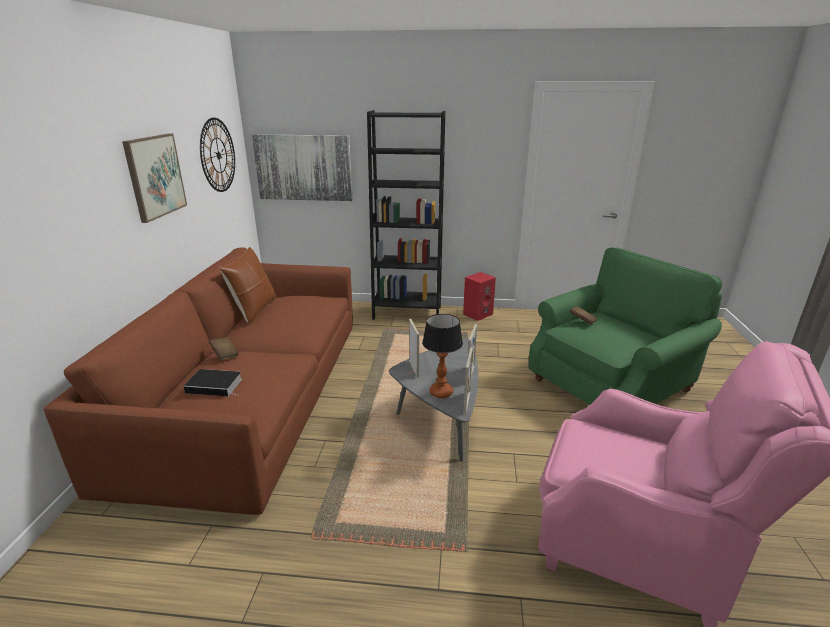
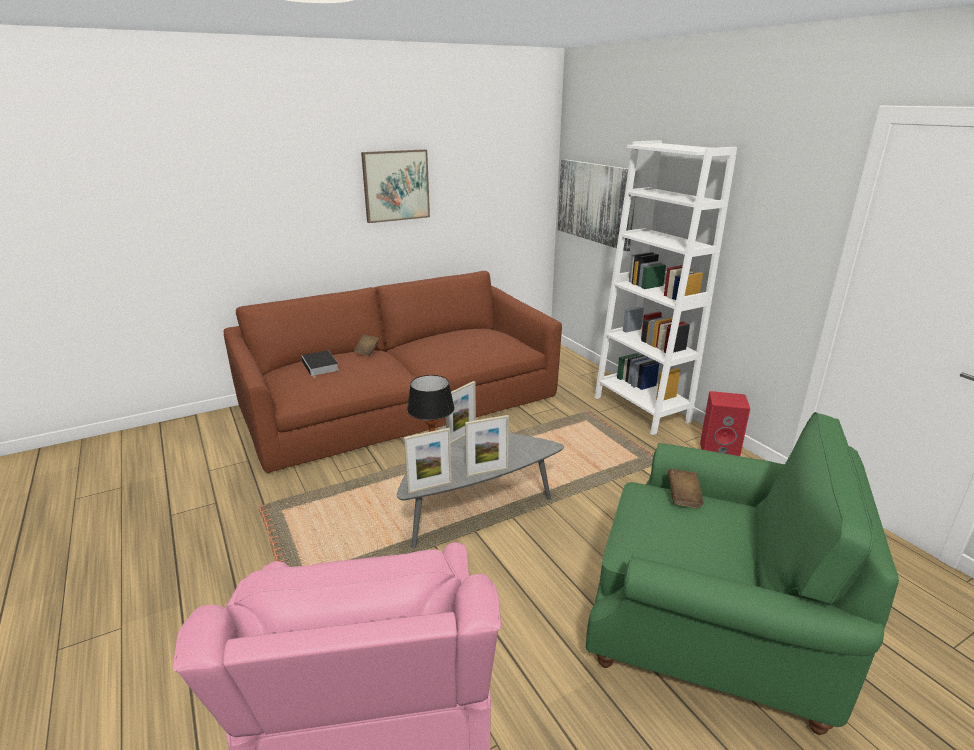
camera: 55 degrees right, 0 degrees up
wall clock [200,118,235,192] -> none
brown pillow [219,247,276,324] -> none
black bookcase [367,110,446,320] -> white bookcase [595,140,737,435]

